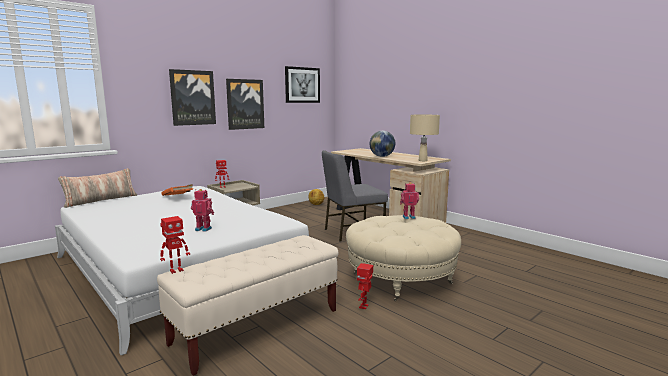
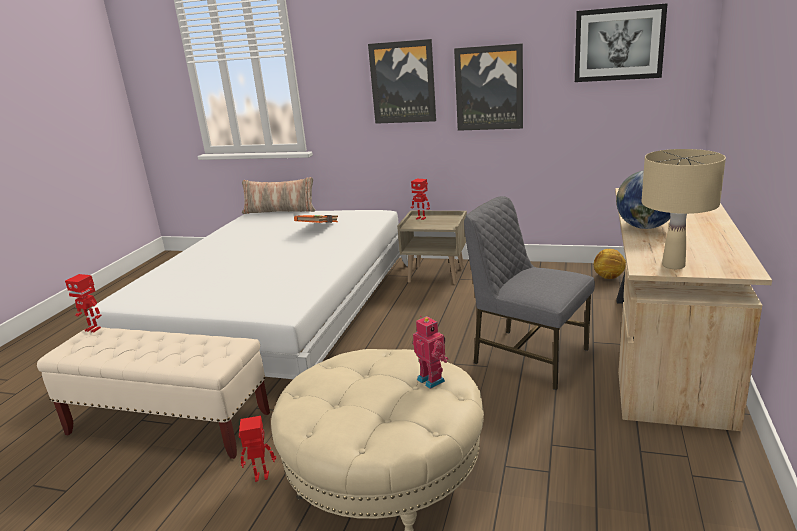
camera: 60 degrees right, 10 degrees up
toy robot [191,189,214,232] -> none

